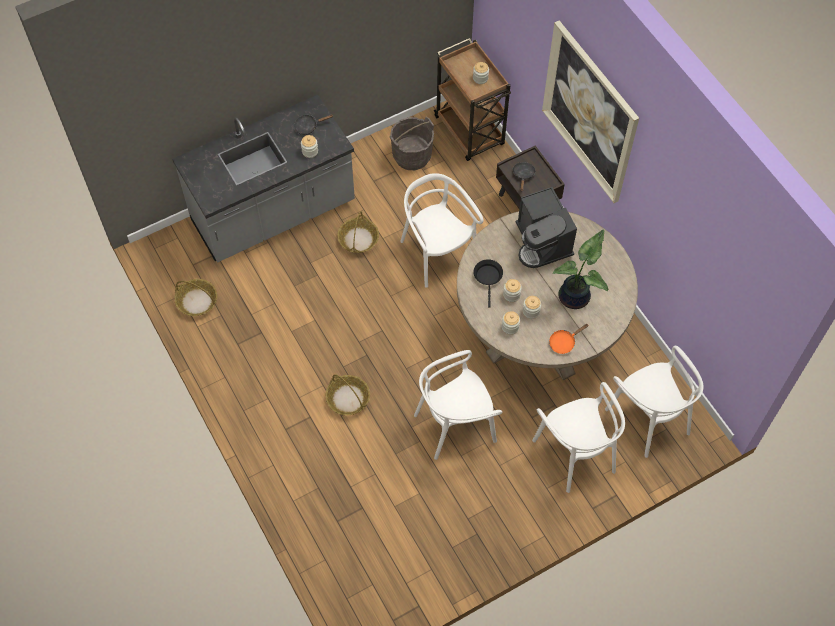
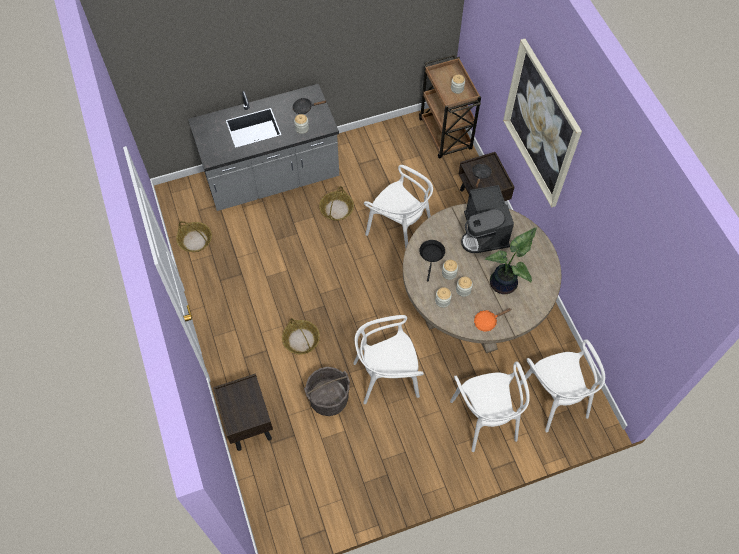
camera: 10 degrees right, 0 degrees up
grey bucket [390,117,434,170] -> grey bucket moved to [304,367,350,416]
white chair [400,173,484,288] -> white chair turned 150 degrees clockwise [364,165,433,248]
none -> brown nightstand [213,373,273,451]

